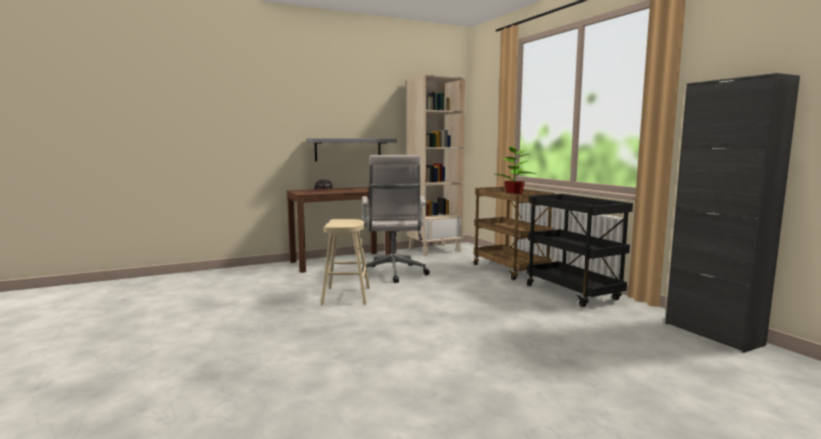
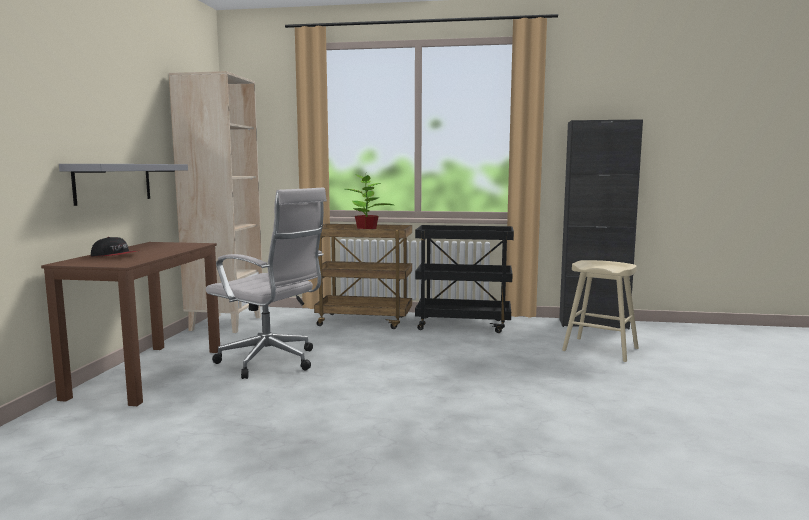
camera: 55 degrees left, 0 degrees up
beige stool [321,219,370,305] -> beige stool moved to [562,260,639,362]

